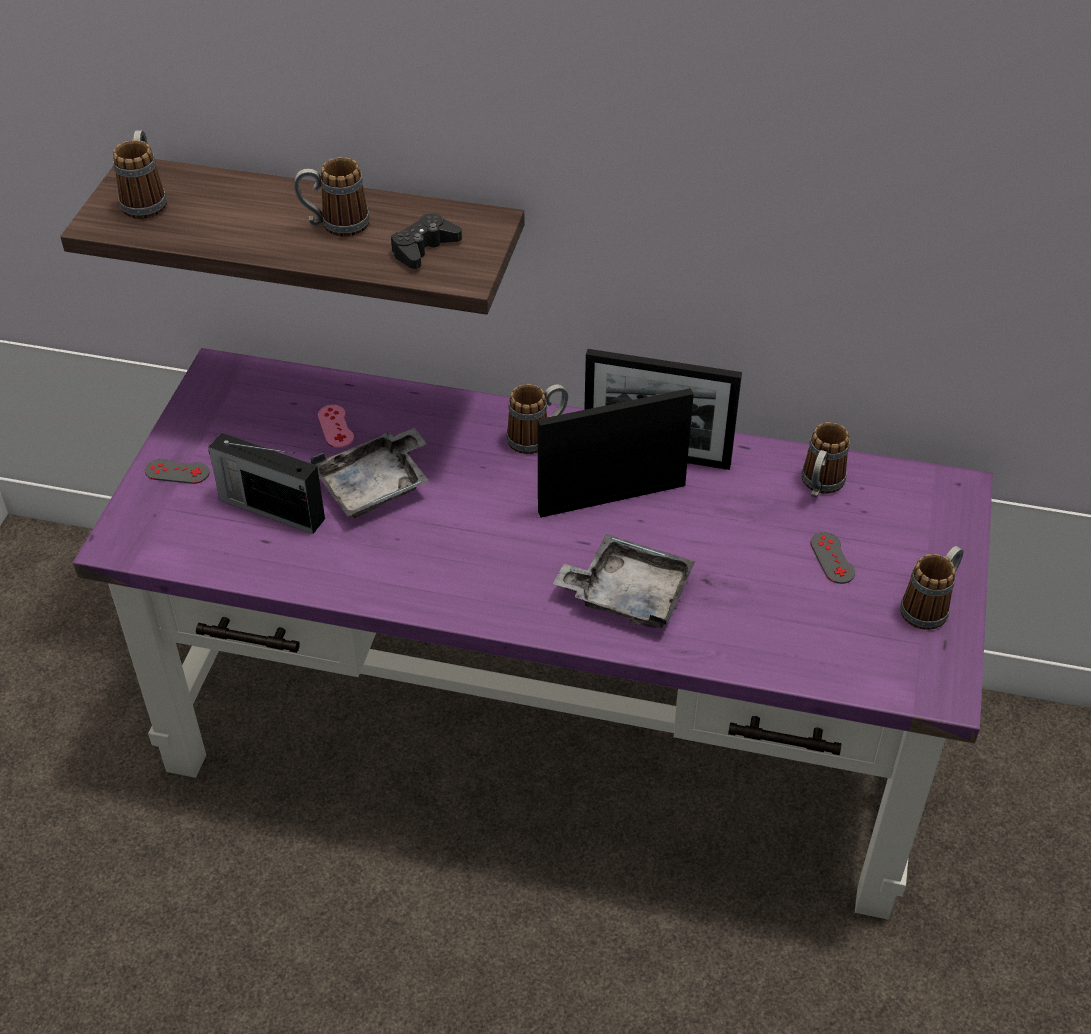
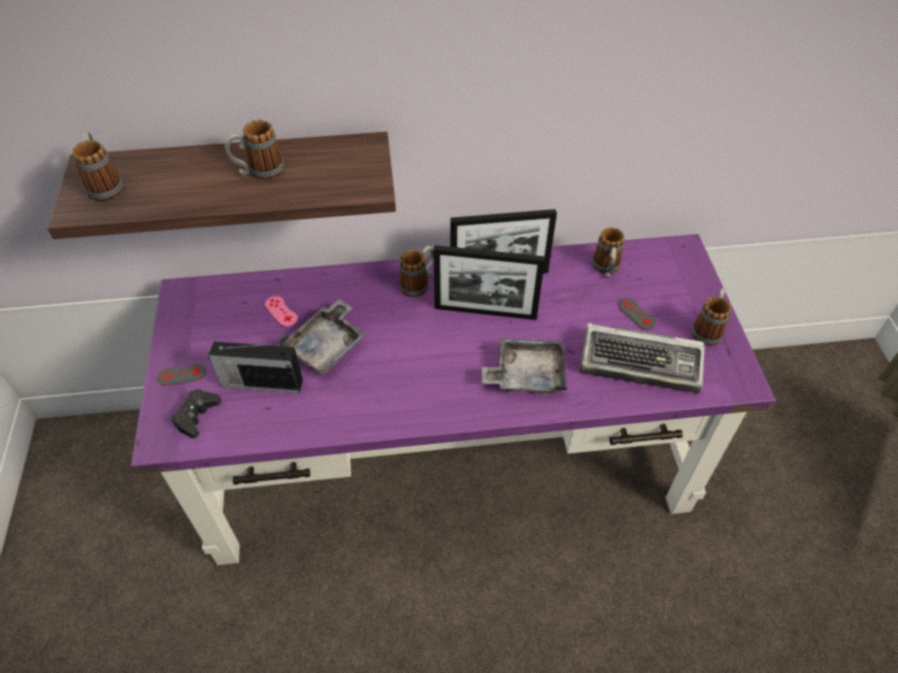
camera: 20 degrees left, 5 degrees up
black game controller [391,213,462,269] -> black game controller moved to [171,389,221,438]
picture frame [537,388,694,518] -> picture frame turned 135 degrees counterclockwise [433,245,545,320]
none -> keyboard [580,322,705,393]

